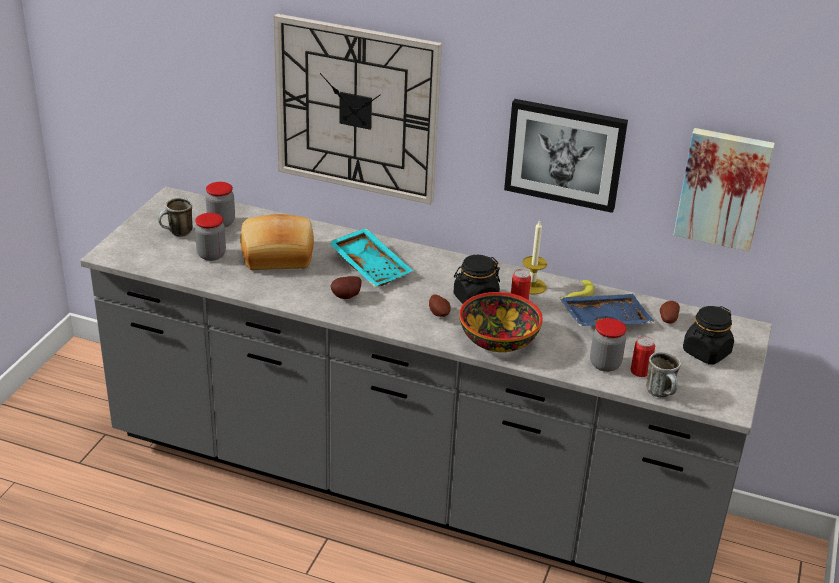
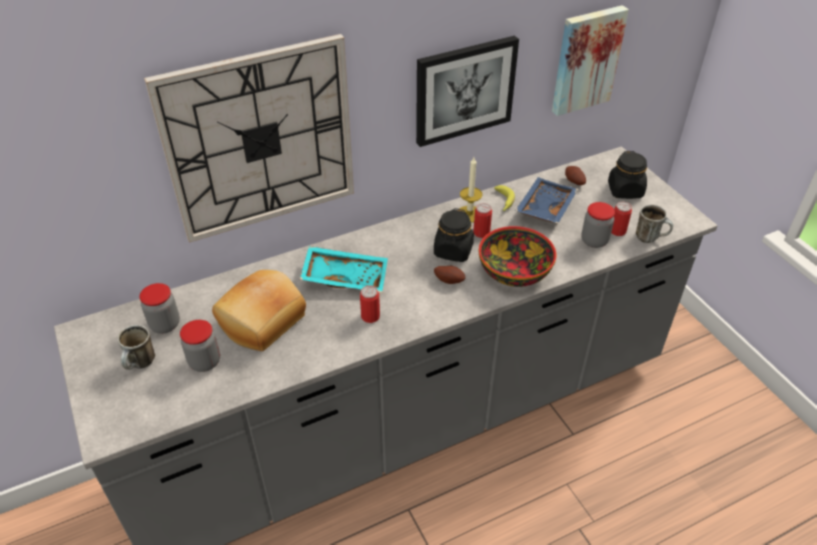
camera: 45 degrees left, 10 degrees up
potato [331,276,362,299] -> can [360,285,380,323]

